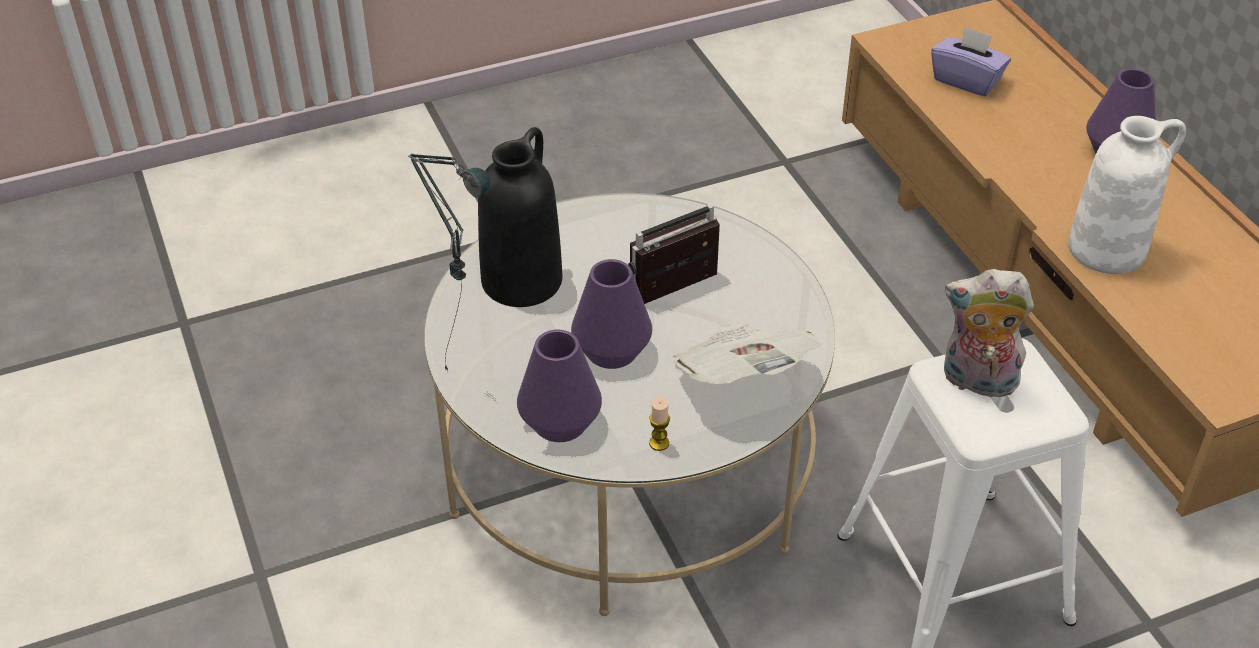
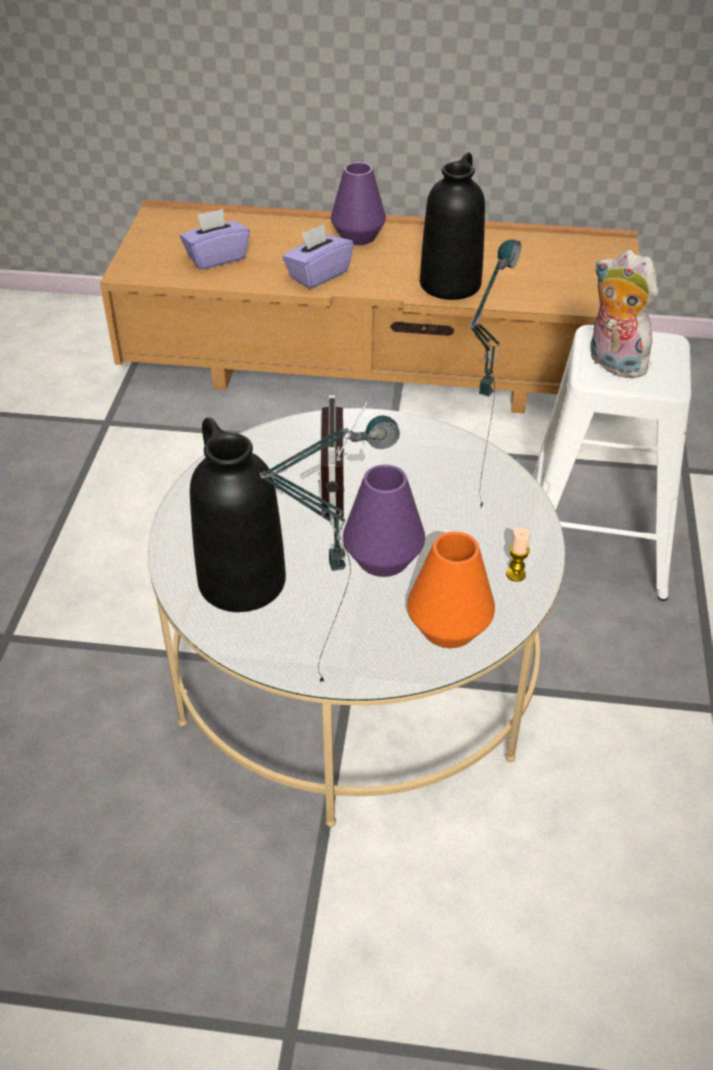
camera: 60 degrees left, 0 degrees up
purple vase [517,330,602,442] -> orange vase [407,532,495,648]
newspaper [672,322,822,384] -> table lamp [468,240,521,507]
plush toy [944,269,1034,402] -> plush toy turned 90 degrees clockwise [591,250,658,379]
white vase [1068,116,1186,274] -> black vase [420,152,485,300]
none -> purple tissue box [282,224,354,289]

